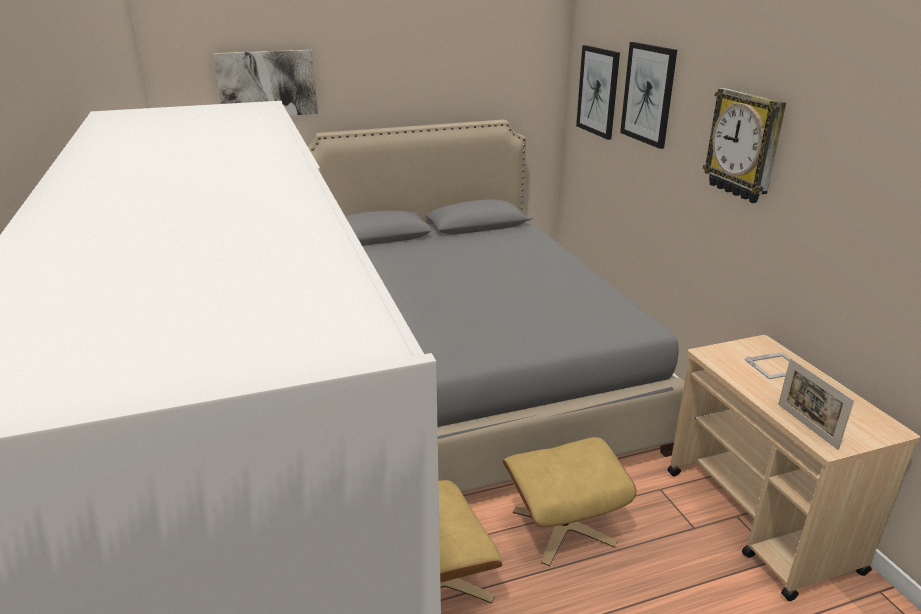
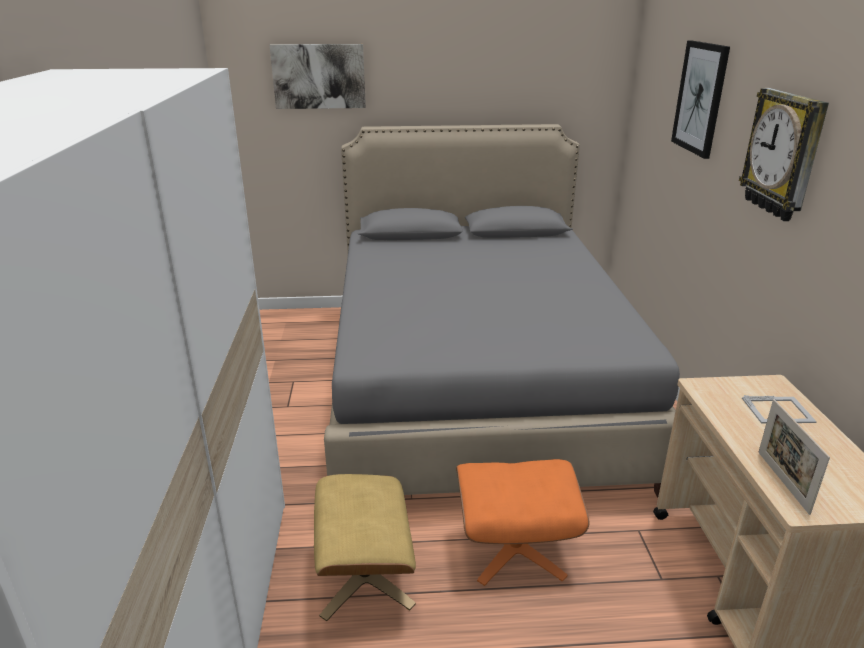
camera: 15 degrees right, 0 degrees up
beige ottoman [503,437,637,566] -> orange ottoman [456,459,589,586]
picture [576,45,620,140] -> none

